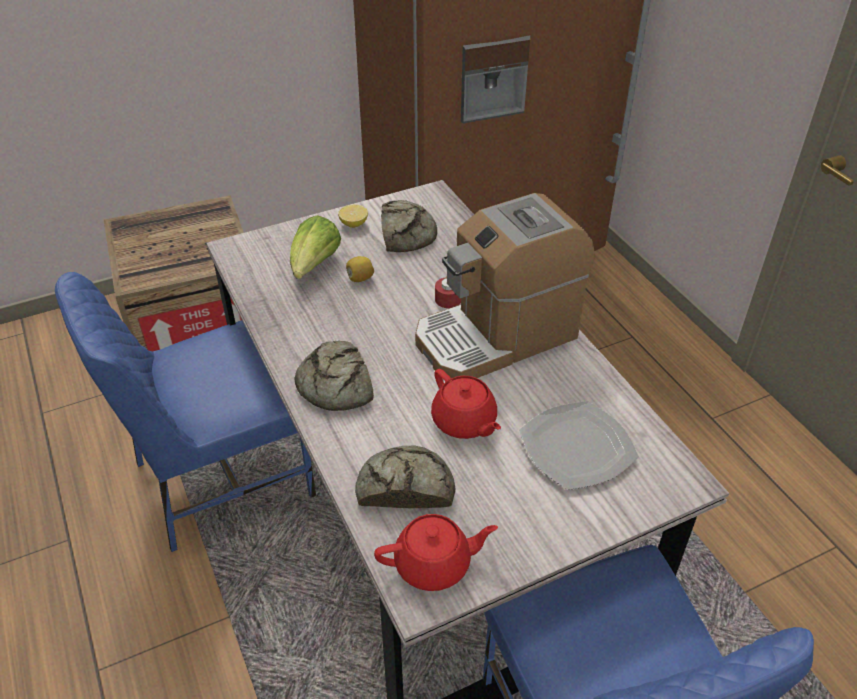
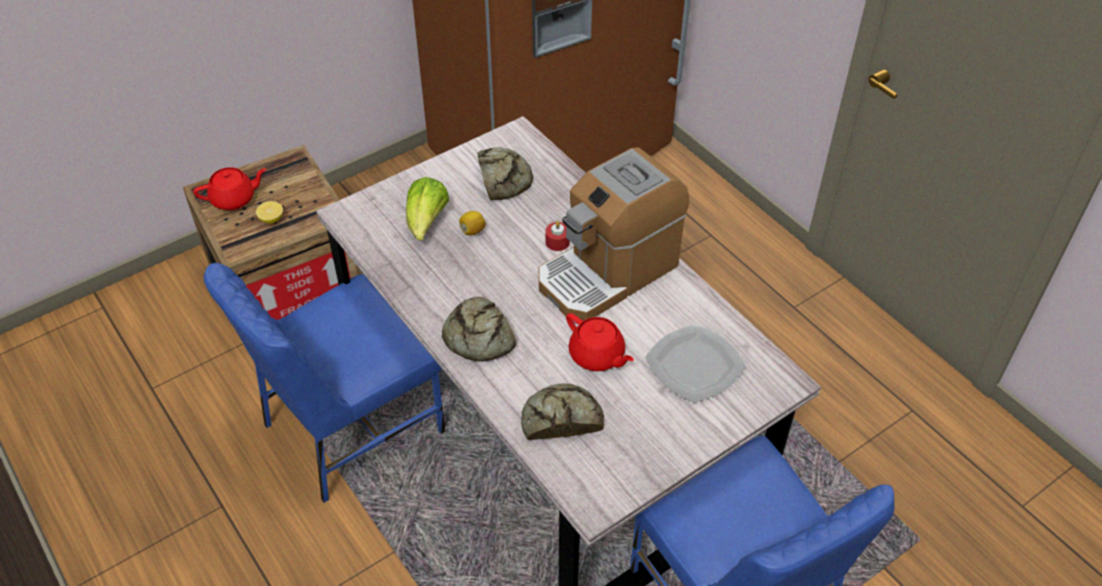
camera: 10 degrees left, 5 degrees up
lemon [338,205,368,228] -> lemon moved to [256,201,283,224]
red teapot [374,514,498,591] -> red teapot moved to [194,167,266,210]

